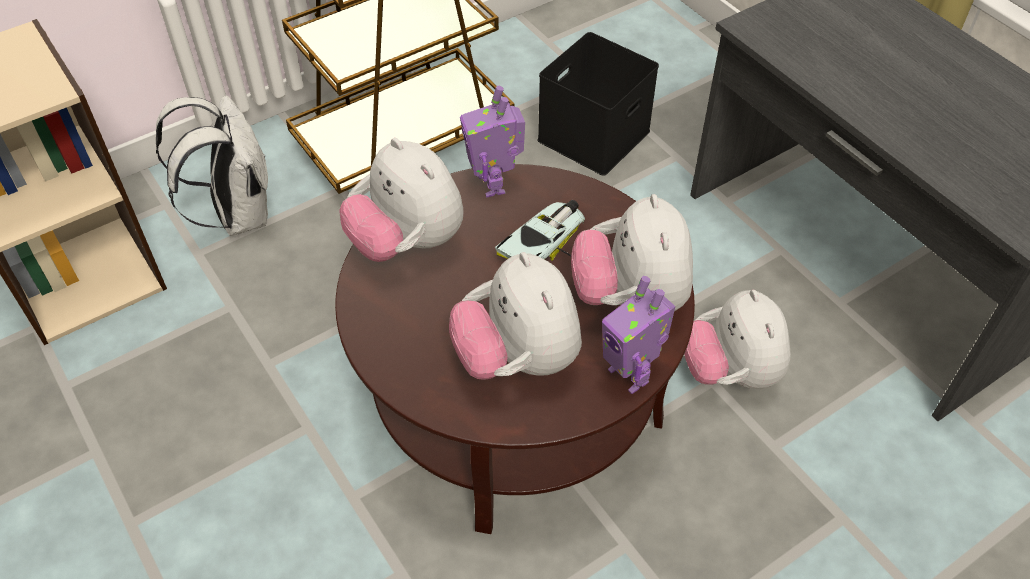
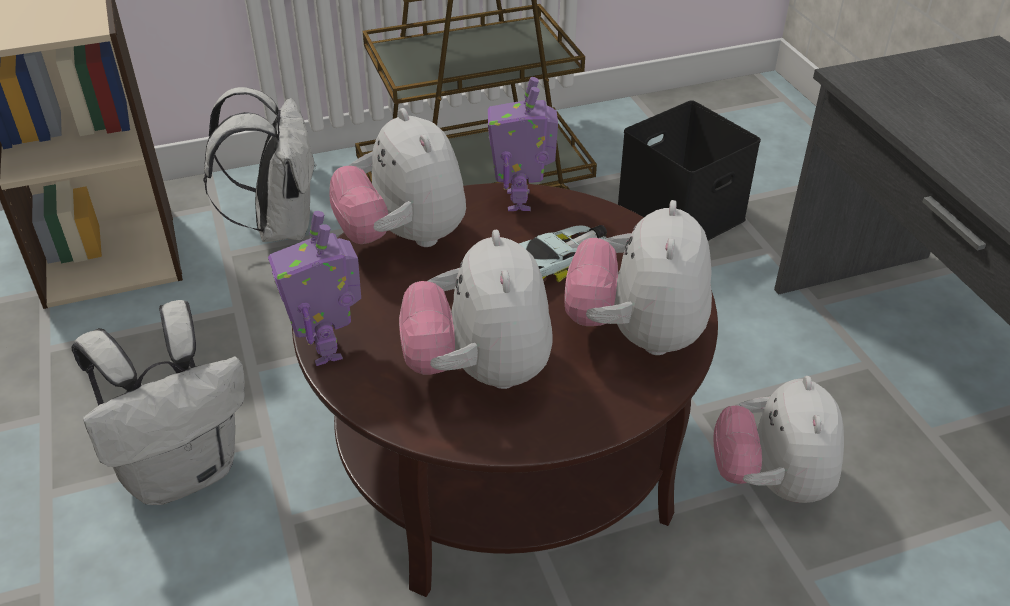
camera: 15 degrees right, 10 degrees down
toy robot [602,276,675,394] -> toy robot moved to [268,211,361,366]
none -> white backpack [72,300,245,505]

